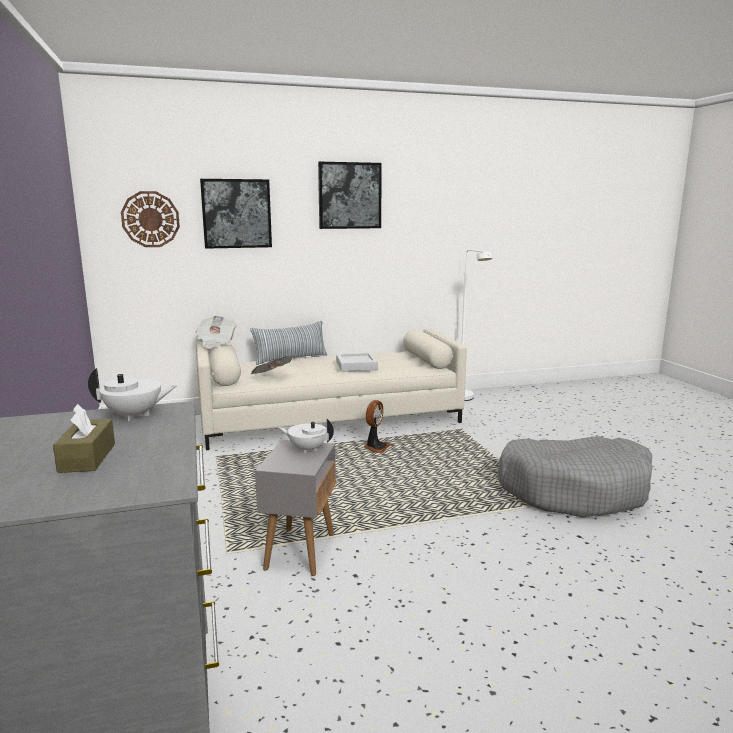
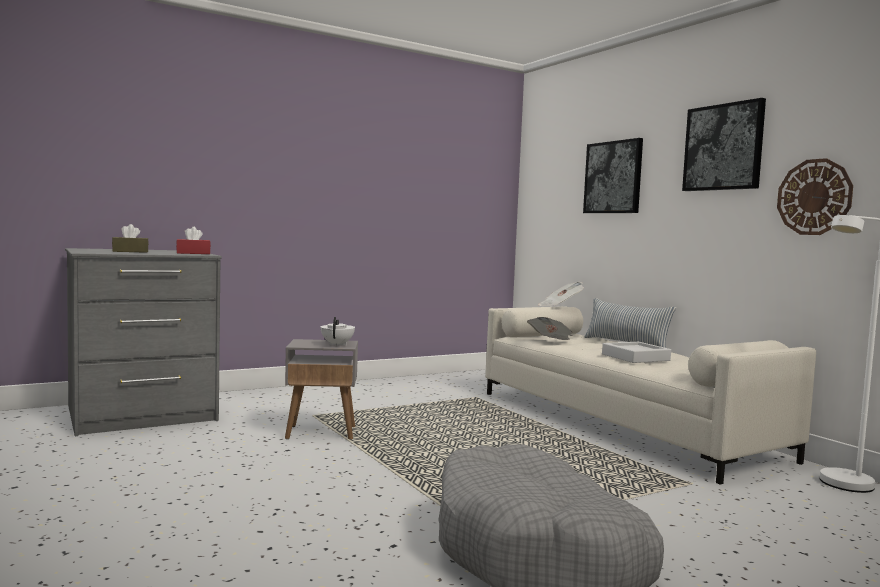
camera: 75 degrees right, 10 degrees down
white teapot [88,368,176,421] -> red tissue box [176,227,211,254]
wall clock [121,191,180,247] -> wall clock moved to [777,158,853,235]
fan [364,400,391,453] -> none

